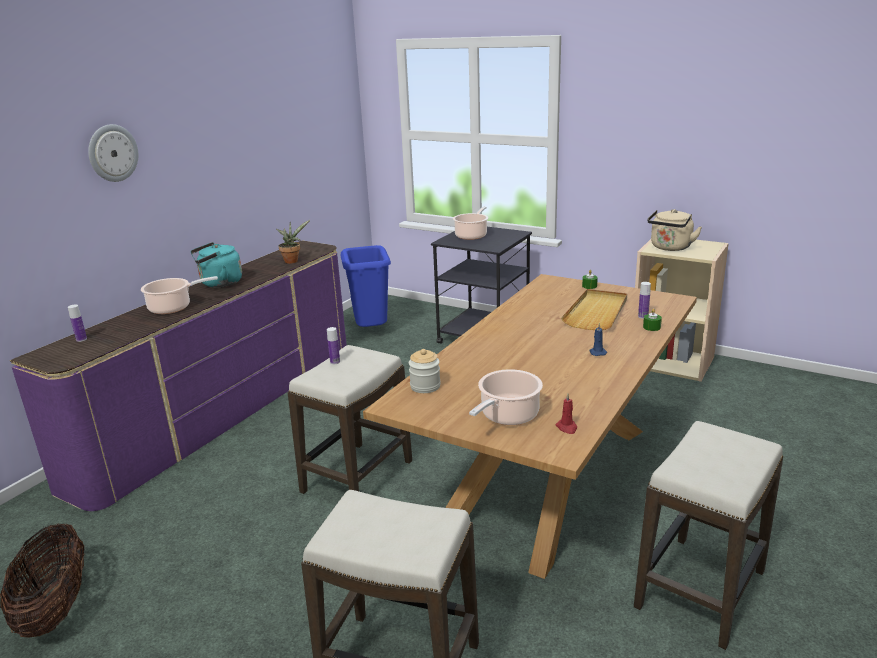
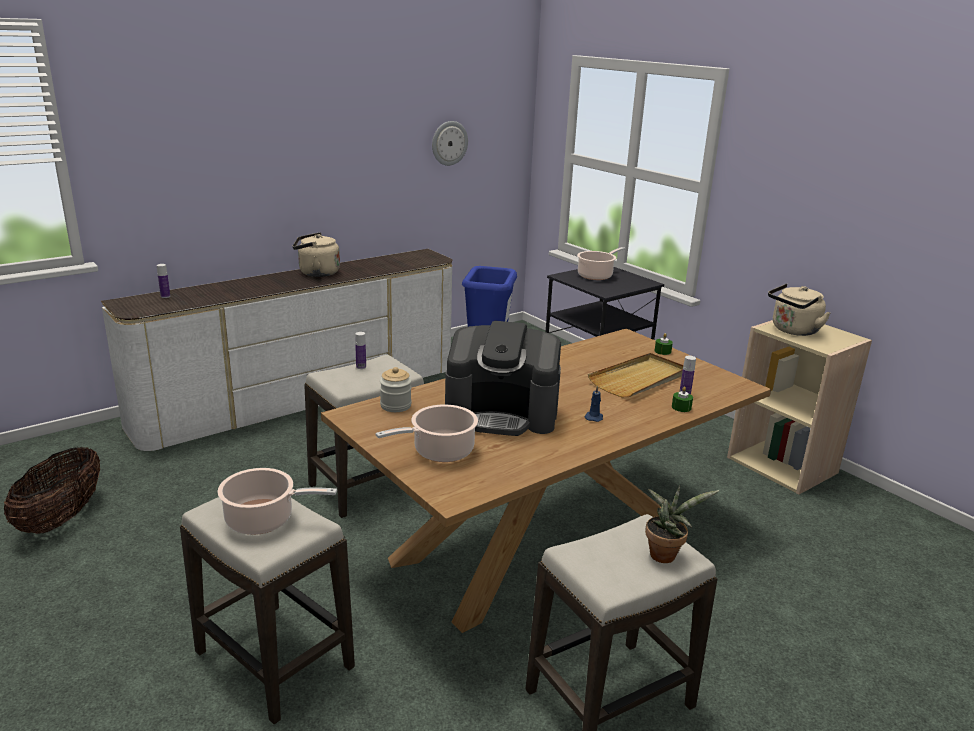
camera: 20 degrees right, 0 degrees up
purple cabinet [9,240,347,511] -> white cabinet [101,249,452,451]
wall clock [88,124,138,182] -> wall clock moved to [432,121,468,166]
cooking pot [141,276,218,314] -> cooking pot moved to [217,468,337,535]
turquoise kettle [191,242,242,287] -> beige kettle [293,233,340,277]
potted plant [276,220,310,264] -> potted plant moved to [645,485,719,563]
red candle [556,394,577,434] -> none
none -> coffee machine [445,321,561,436]

